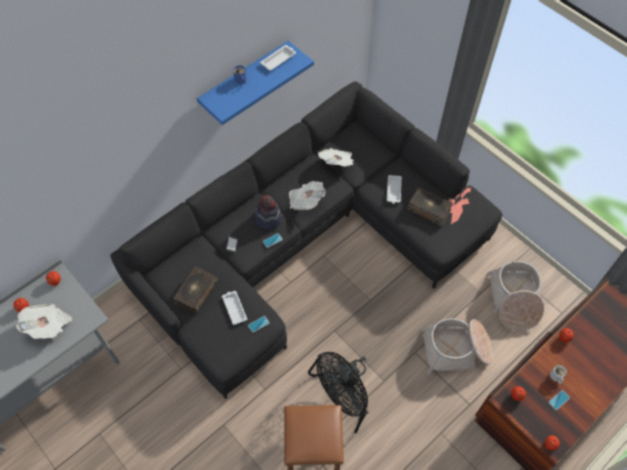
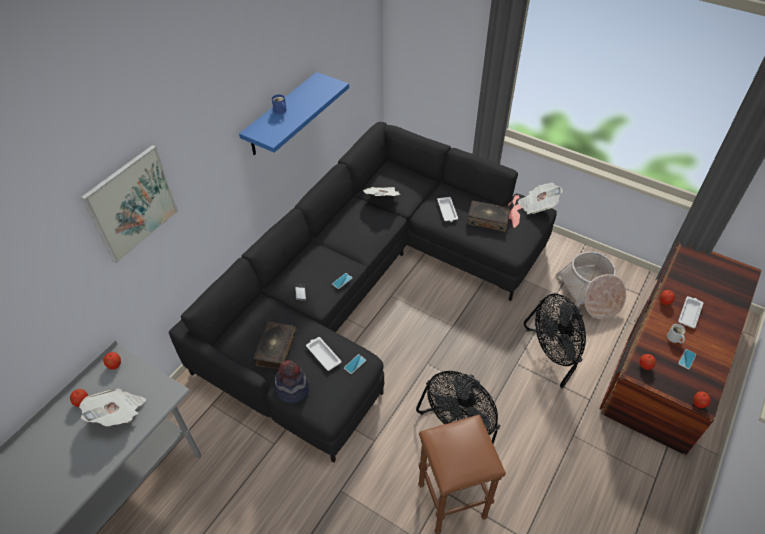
camera: 15 degrees left, 10 degrees down
hat [254,195,282,230] -> hat moved to [274,360,309,403]
white tray [260,45,296,71] -> white tray moved to [678,296,703,329]
newspaper [289,181,326,210] -> newspaper moved to [518,183,563,215]
basket [421,318,492,374] -> black fan [524,294,586,389]
none -> picture [81,145,178,263]

